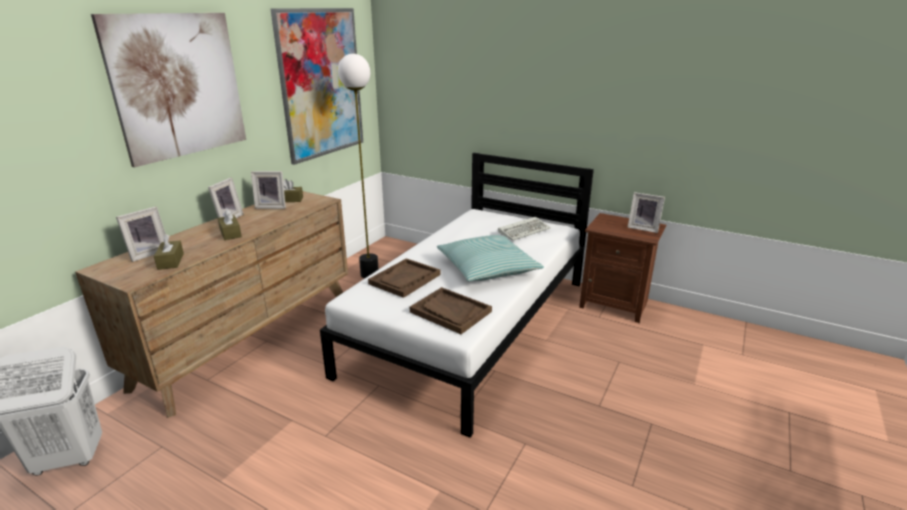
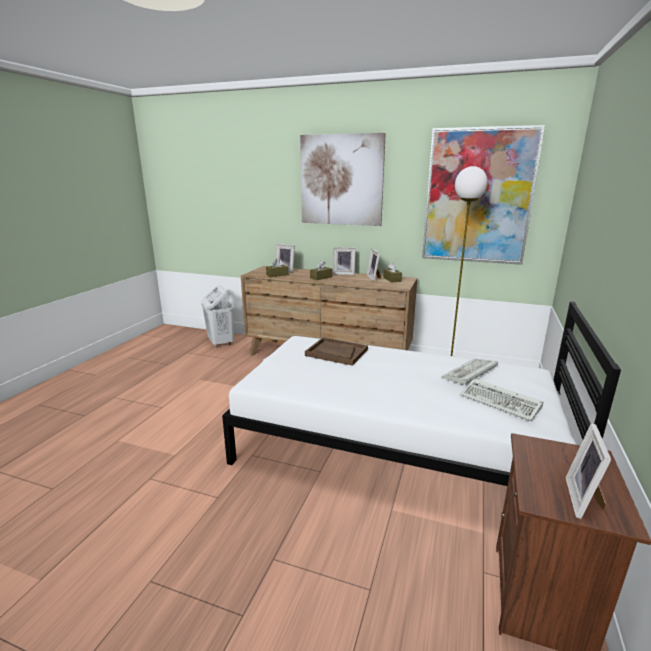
camera: 80 degrees right, 5 degrees down
brown tray [410,287,492,334] -> none
pillow [437,235,544,281] -> none
none -> keyboard [441,359,498,385]

